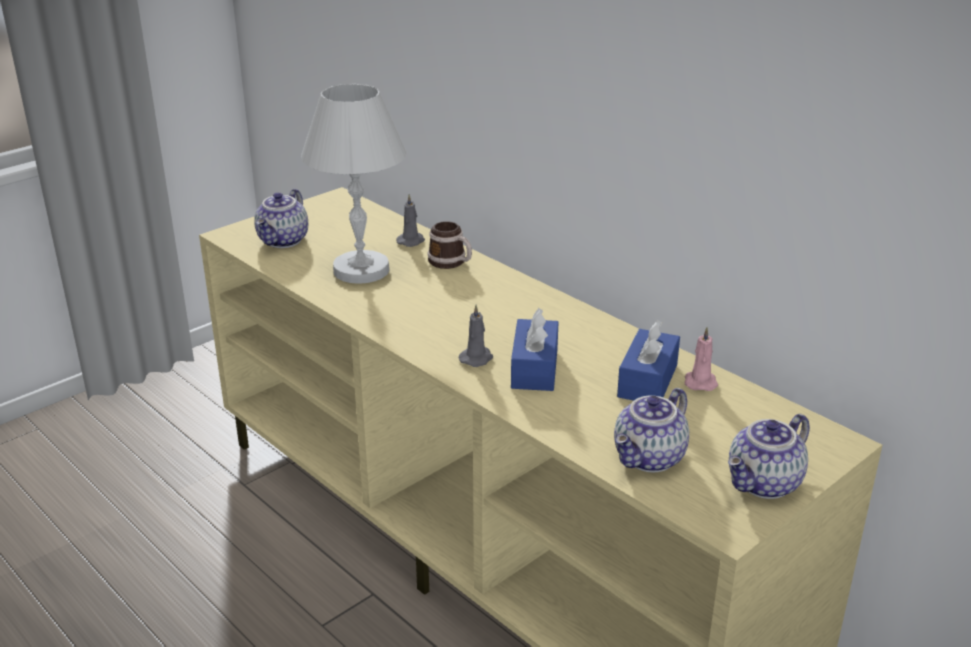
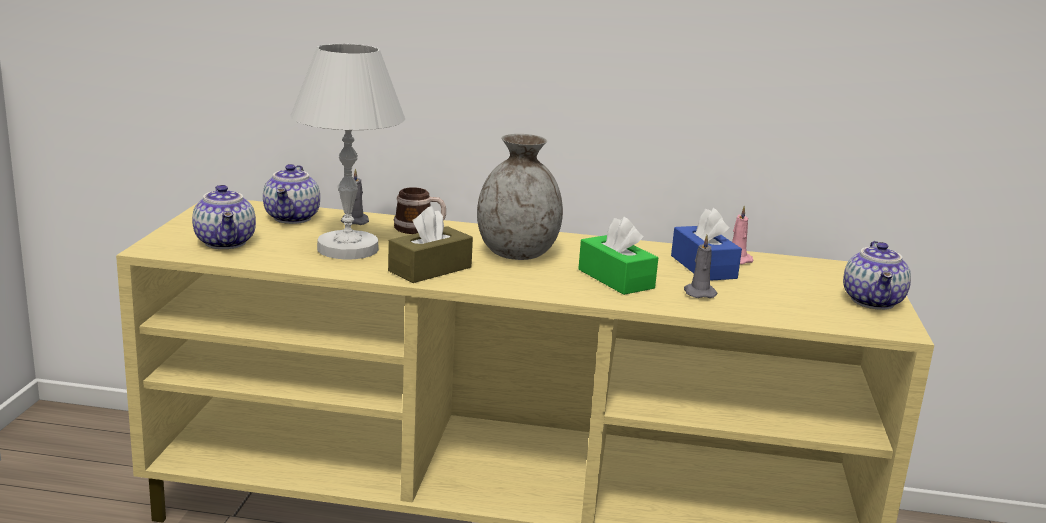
camera: 40 degrees left, 10 degrees down
grey candle [459,304,493,367] -> grey candle moved to [684,235,717,298]
blue tissue box [511,308,559,391] -> green tissue box [578,217,658,295]
teapot [614,388,689,472] -> teapot moved to [263,164,320,224]
none -> brown tissue box [388,206,473,283]
none -> grey vase [477,134,563,260]

